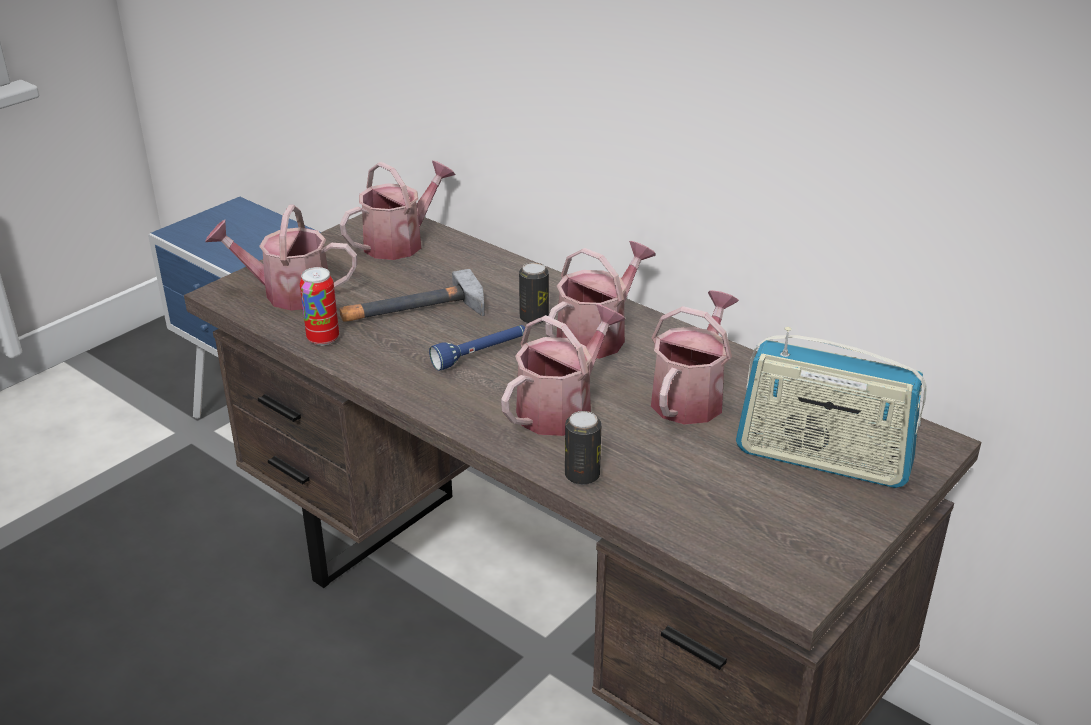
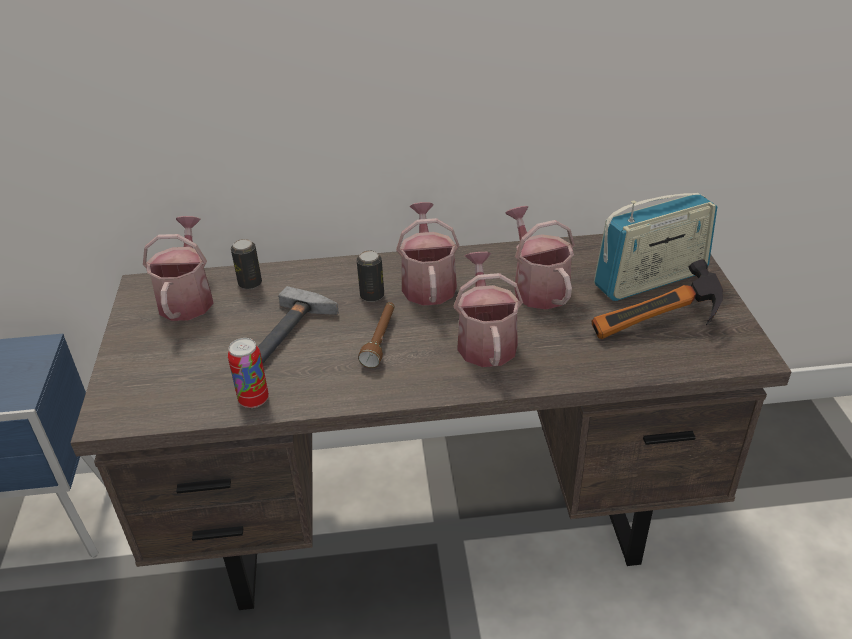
camera: 45 degrees left, 5 degrees up
watering can [205,205,357,311] -> none
blue flashlight [429,325,525,371] -> brown flashlight [358,302,394,368]
can [565,411,602,485] -> can moved to [231,239,262,289]
none -> hammer [591,259,723,339]

